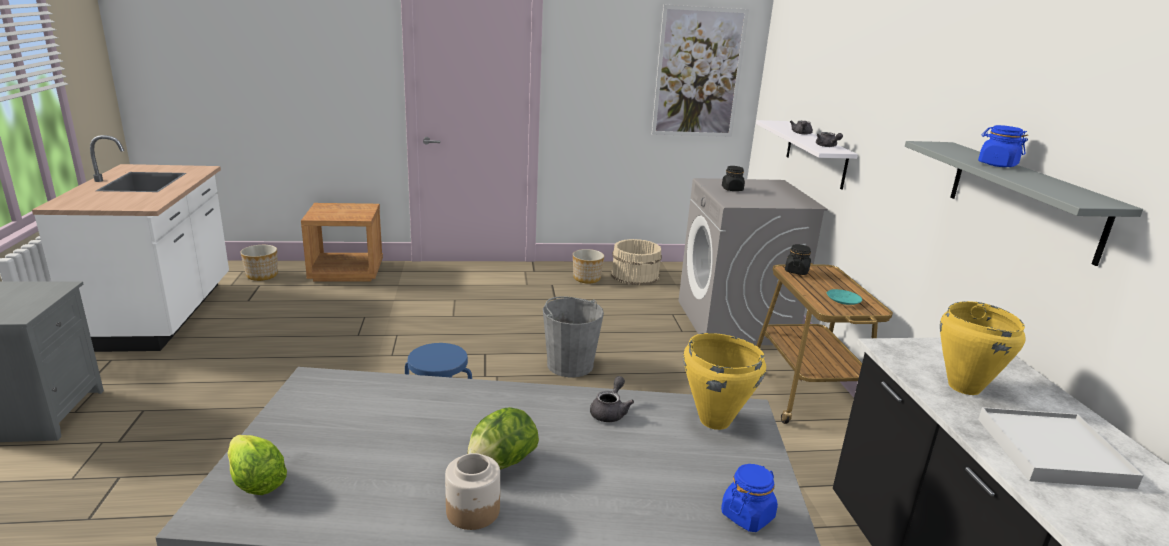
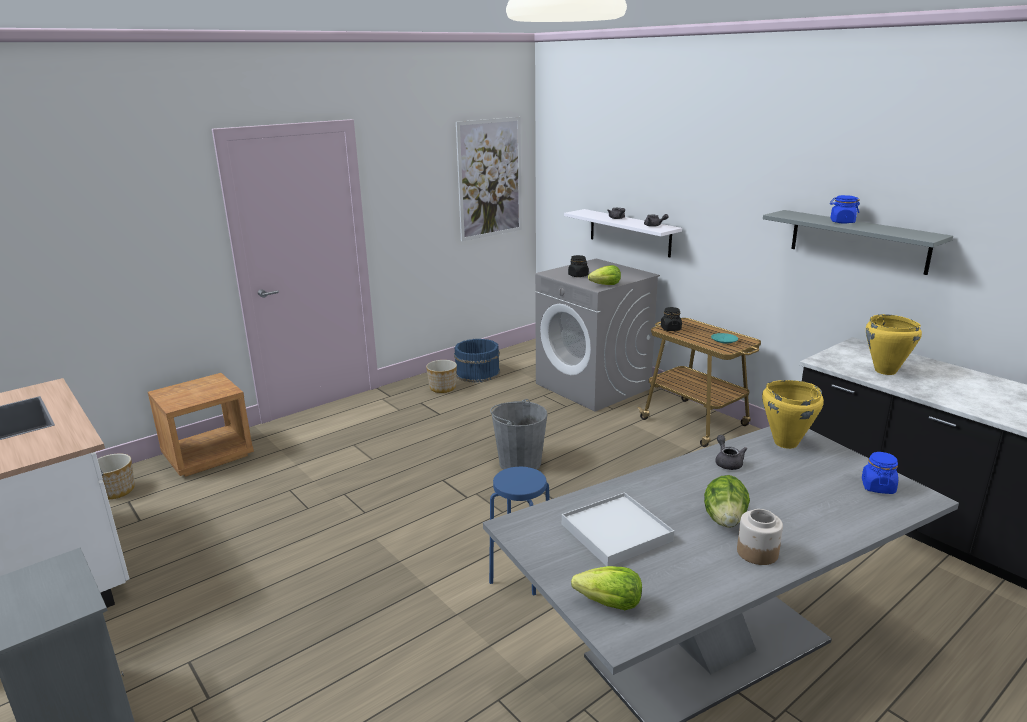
camera: 30 degrees left, 0 degrees up
beige bucket [611,239,662,285] -> blue bucket [454,339,500,383]
white tray [978,407,1144,489] -> white tray moved to [562,492,674,566]
none -> lettuce [588,265,621,285]

